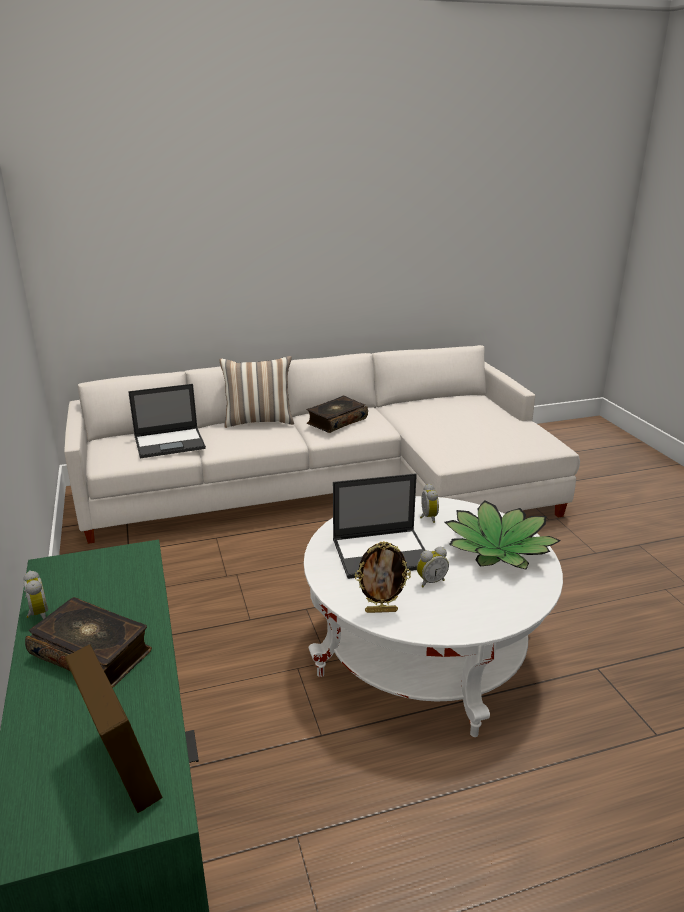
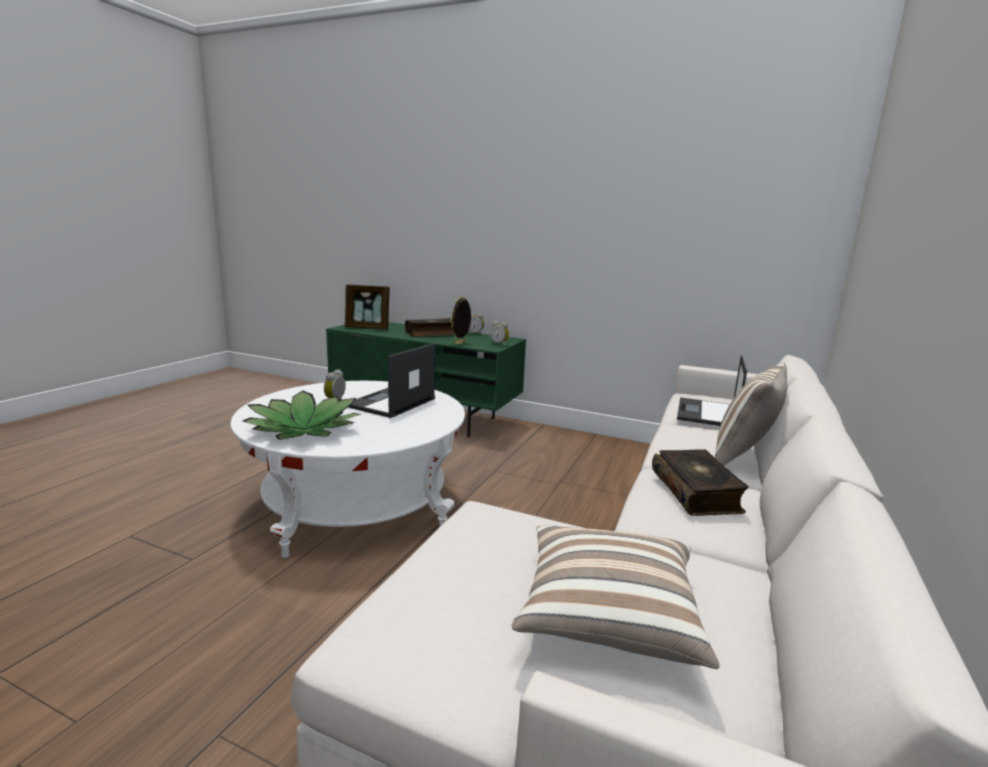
camera: 130 degrees right, 10 degrees down
picture frame [355,541,411,613] -> picture frame moved to [450,296,471,345]
alarm clock [420,483,439,523] -> alarm clock moved to [490,321,509,346]
none -> pillow [511,526,720,669]

